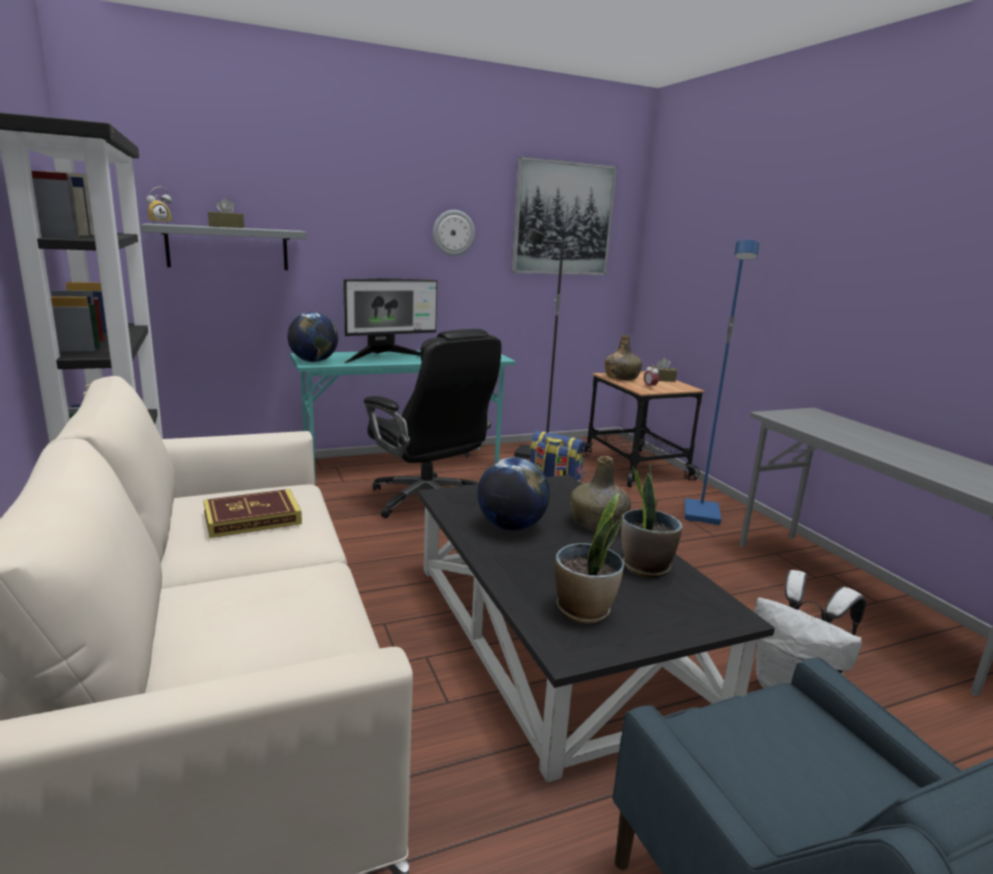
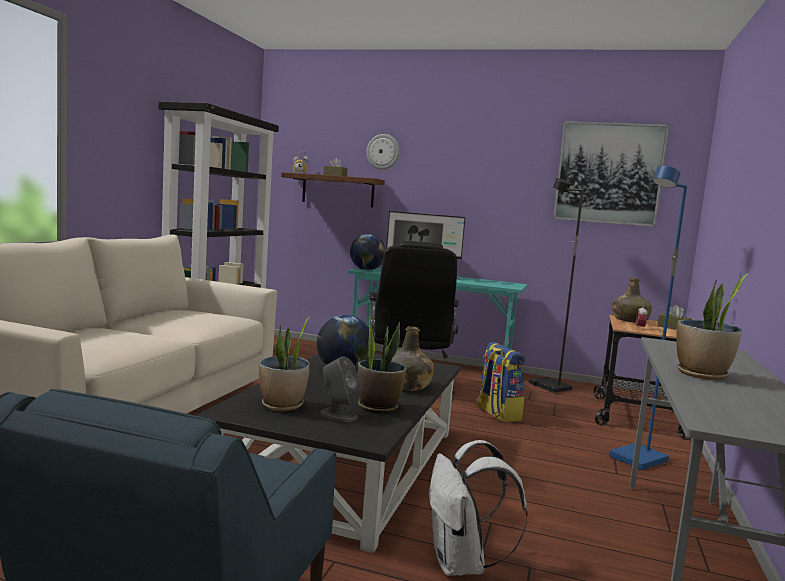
camera: 40 degrees right, 10 degrees down
grey shelf [141,223,307,270] -> brown shelf [281,172,385,207]
book [203,489,302,538] -> none
wall clock [433,210,475,256] -> wall clock moved to [367,134,400,170]
none -> grey speaker [320,357,361,422]
none -> potted plant [676,273,749,380]

